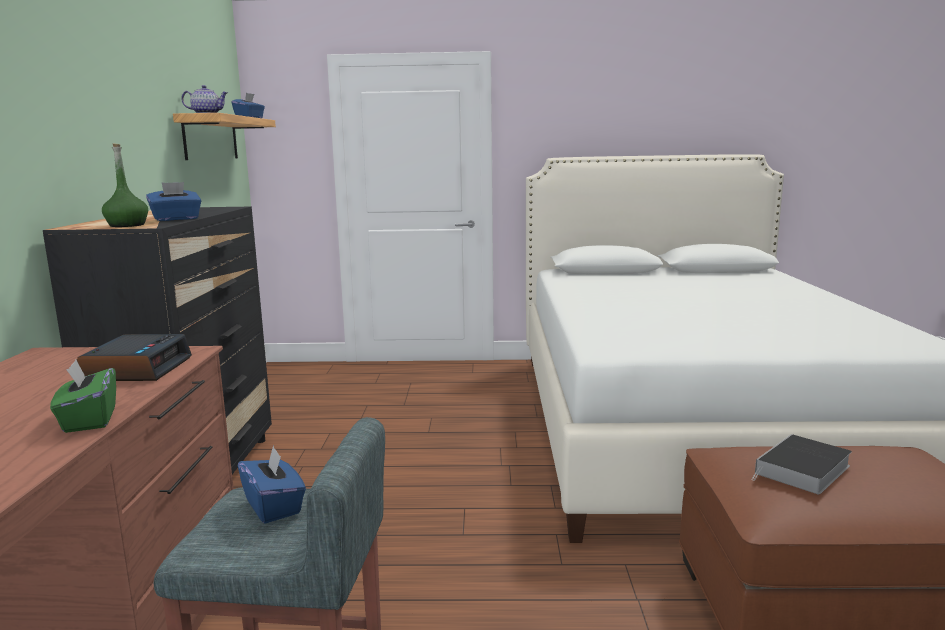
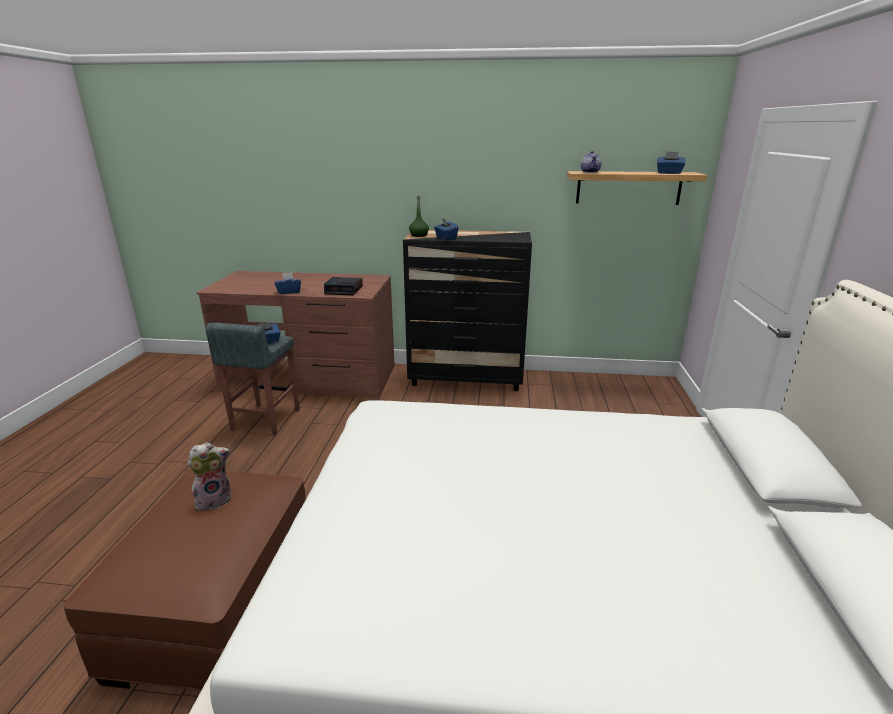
camera: 95 degrees right, 10 degrees up
green tissue box [50,360,116,433] -> blue tissue box [275,272,301,294]
book [752,434,852,494] -> plush toy [187,442,231,510]

